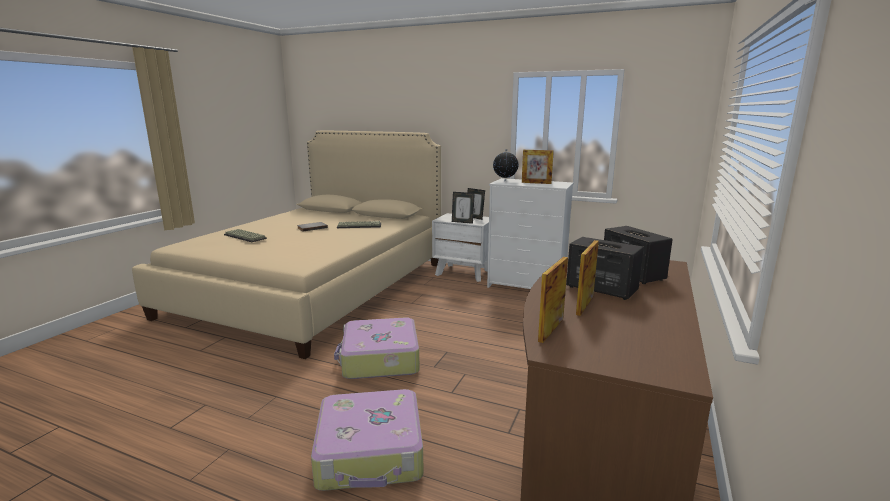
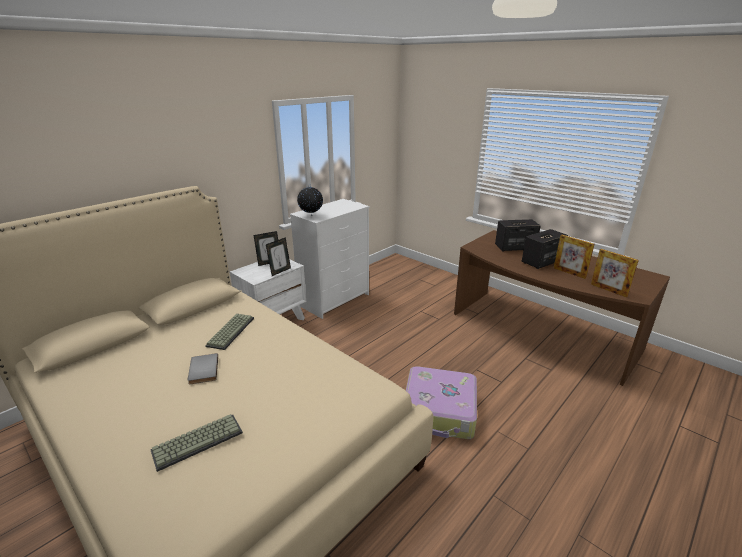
camera: 70 degrees left, 10 degrees up
suitcase [311,389,424,491] -> none
picture frame [522,150,554,184] -> none

